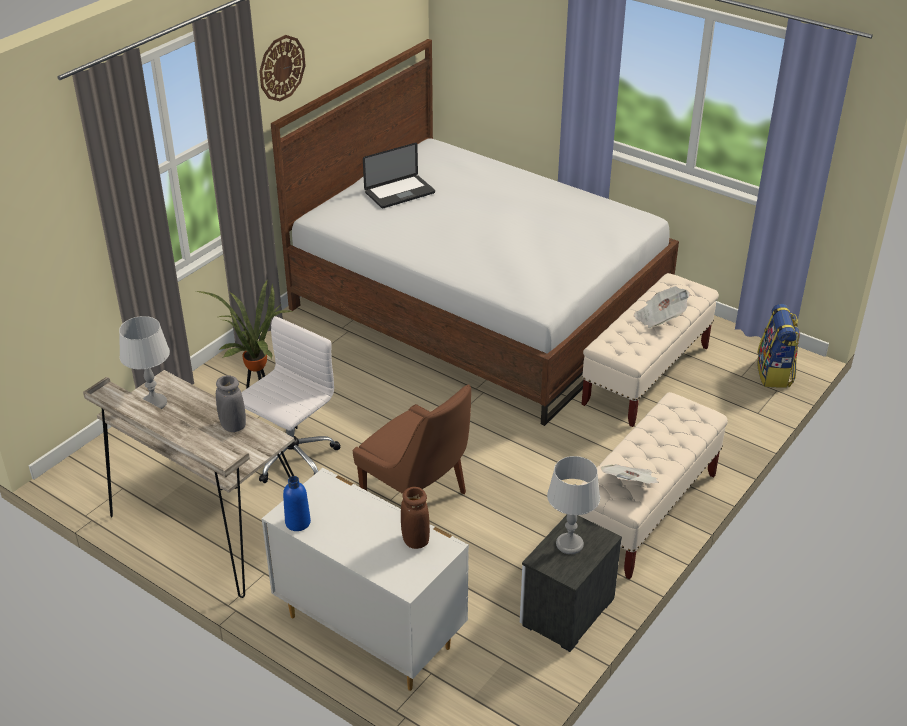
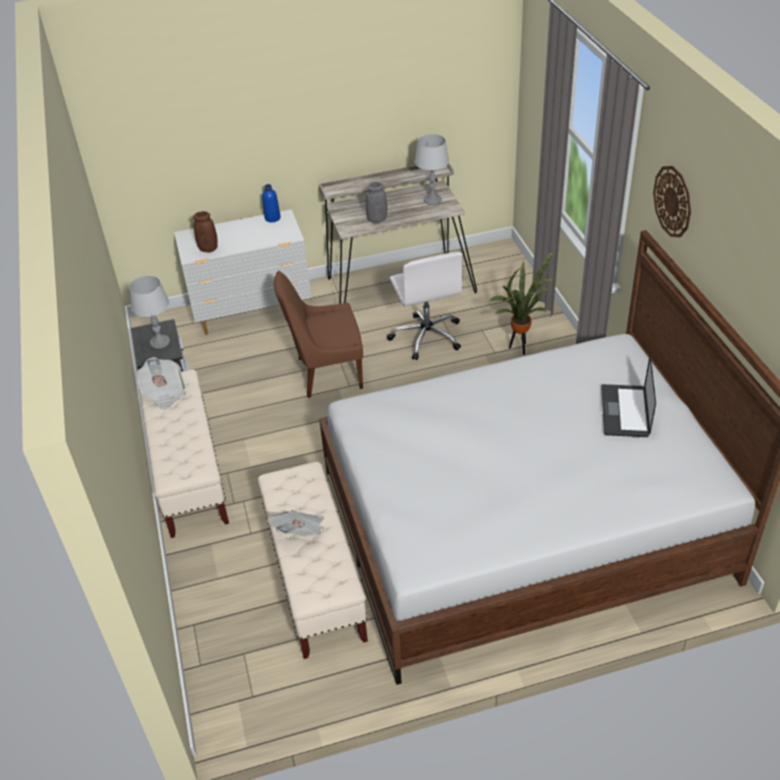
camera: 130 degrees right, 5 degrees up
backpack [757,304,800,388] -> none

